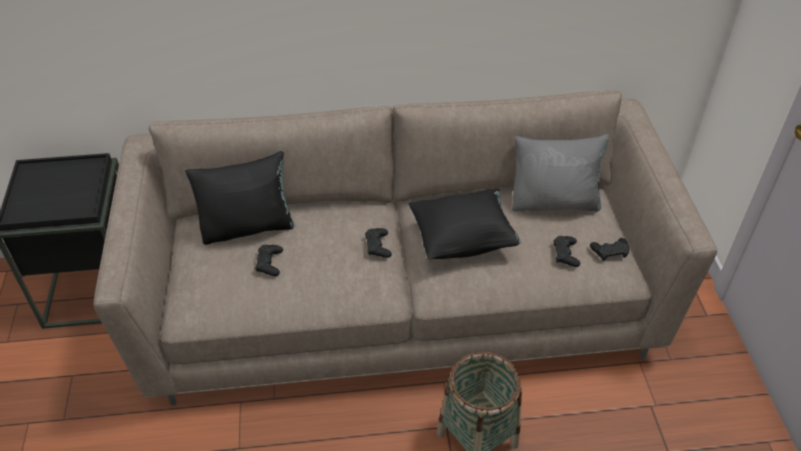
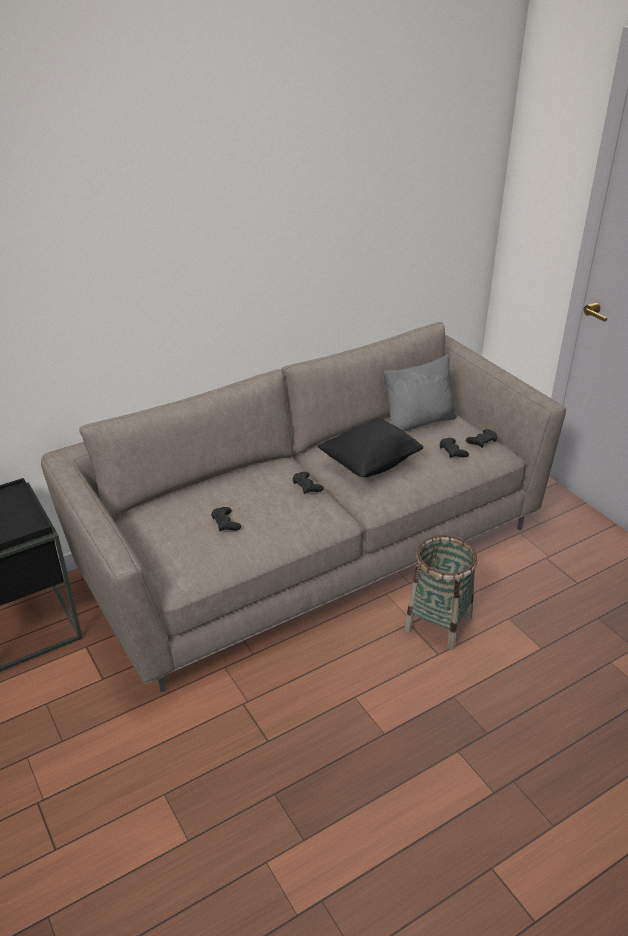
camera: 25 degrees left, 10 degrees down
black pillow [185,151,295,245] -> none

